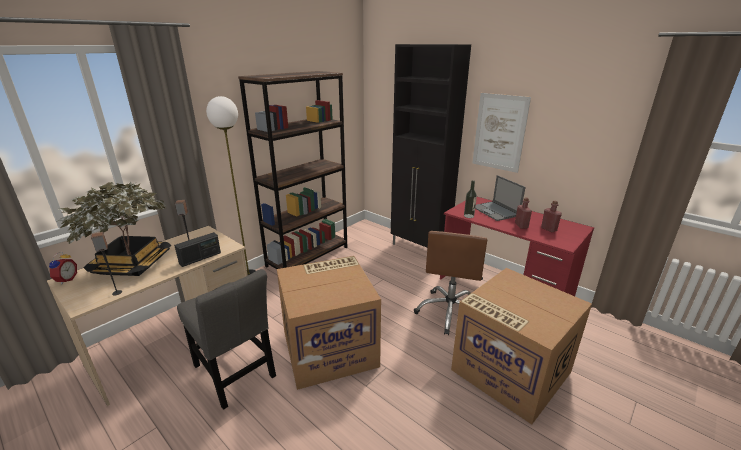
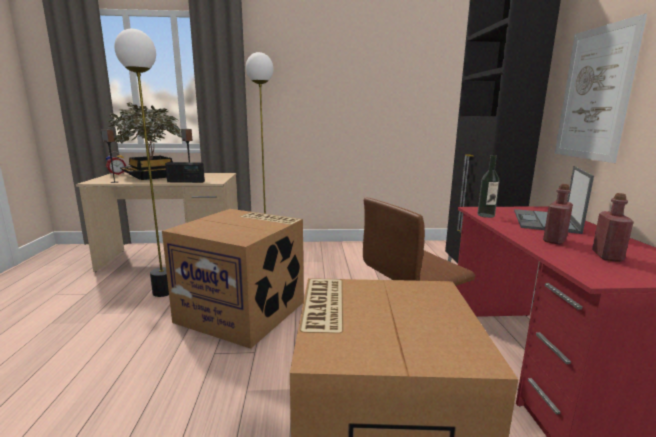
camera: 45 degrees right, 10 degrees down
grey chair [177,269,276,410] -> floor lamp [114,29,169,297]
brown bookcase [238,71,347,269] -> none

